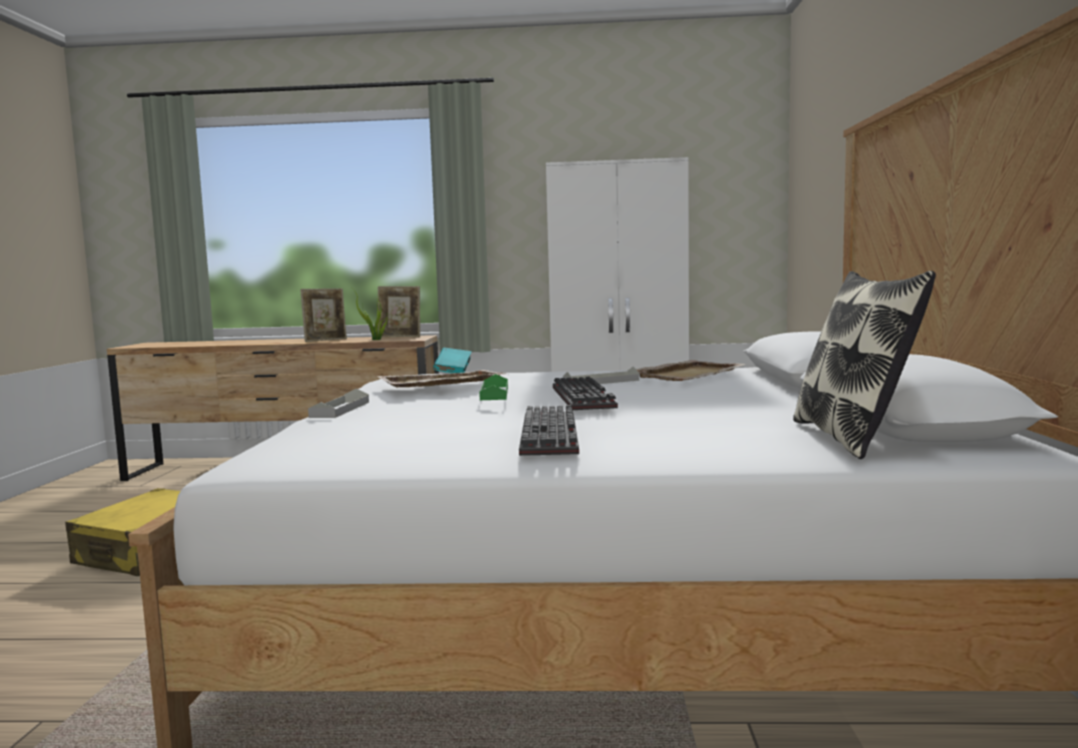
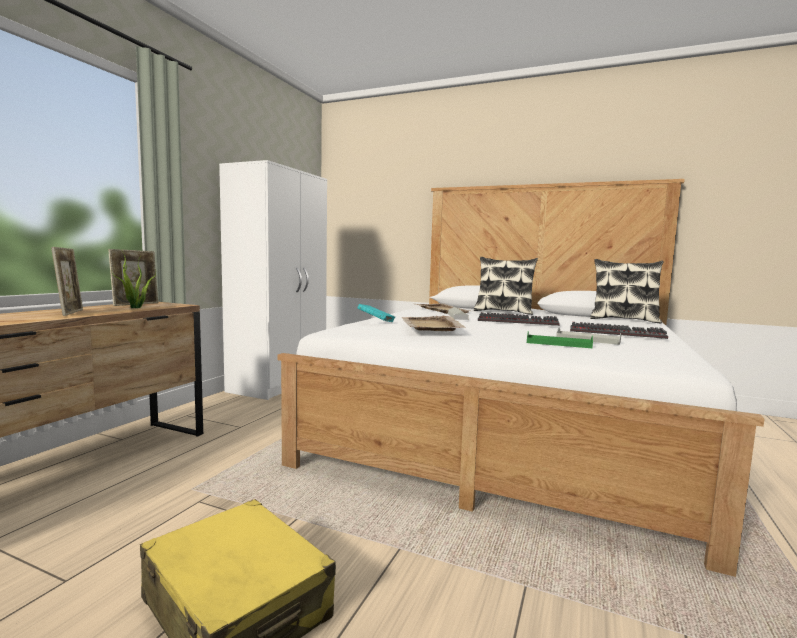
camera: 70 degrees left, 0 degrees up
grey tray [308,388,369,418] -> grey tray moved to [556,327,621,345]
green tray [479,374,508,400] -> green tray moved to [527,331,593,348]
none -> pillow [473,257,538,315]

